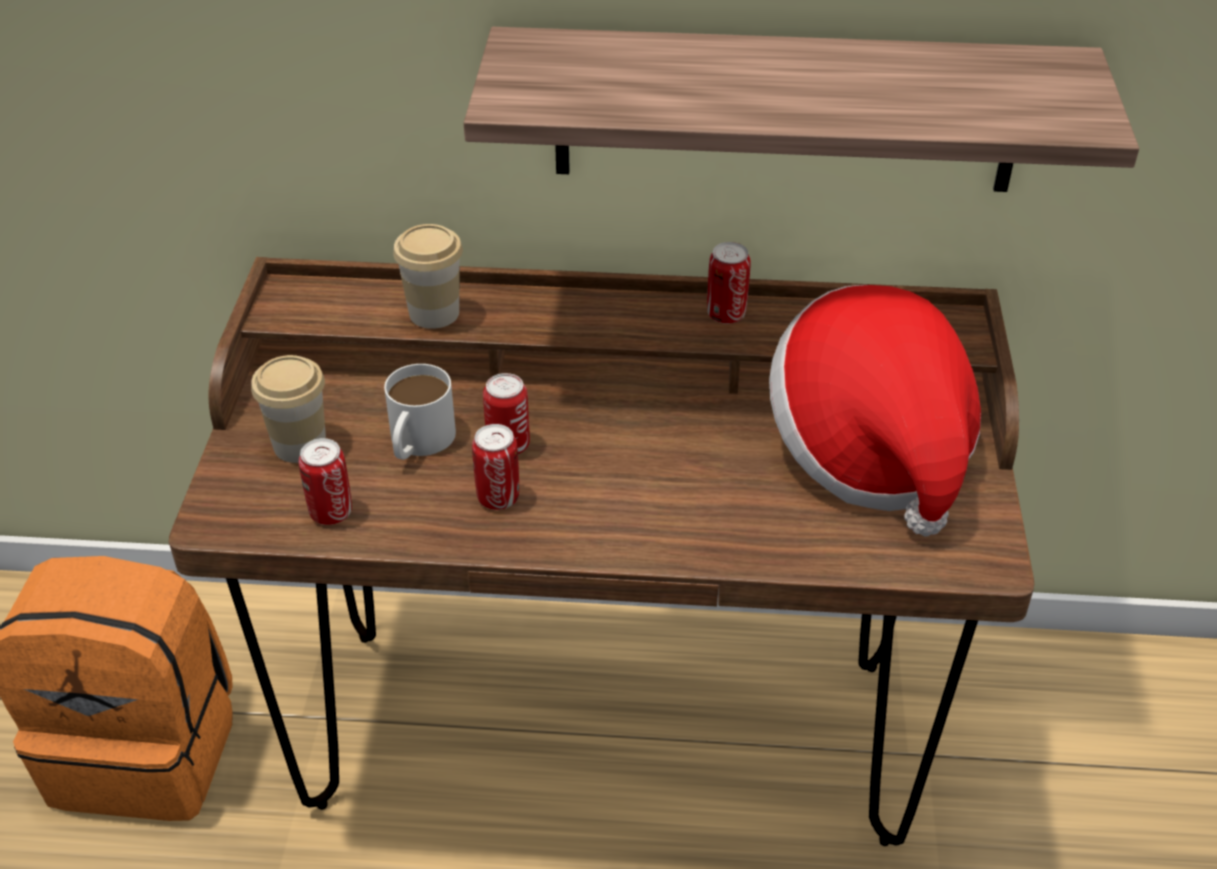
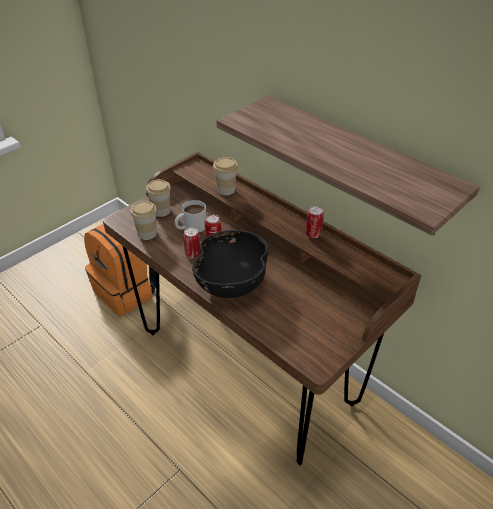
camera: 40 degrees right, 0 degrees up
can [299,438,352,525] -> cup [130,201,157,240]
hat [769,285,981,536] -> none
none -> black bowl [192,230,268,298]

